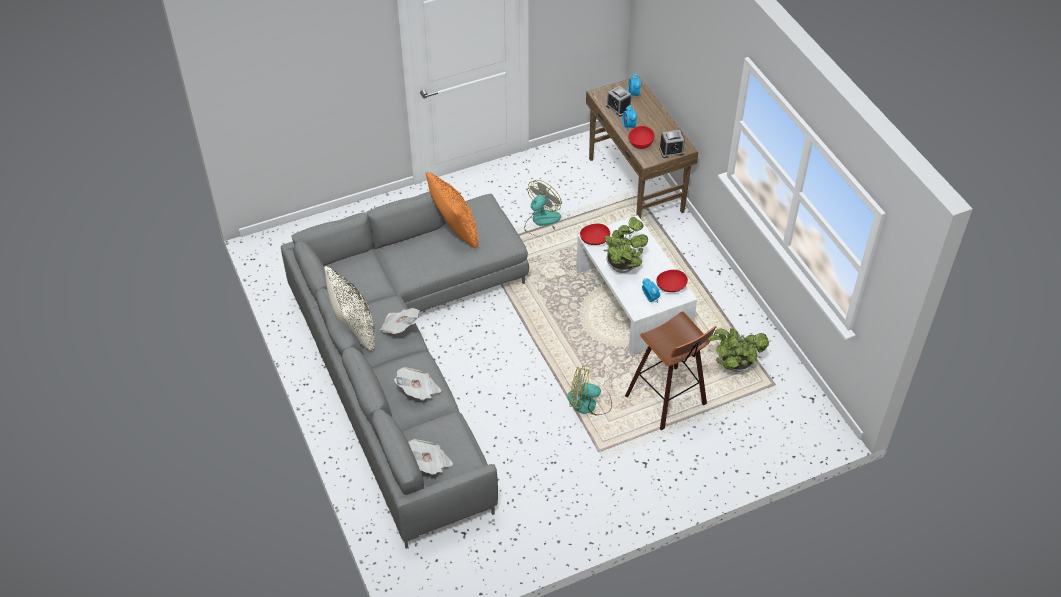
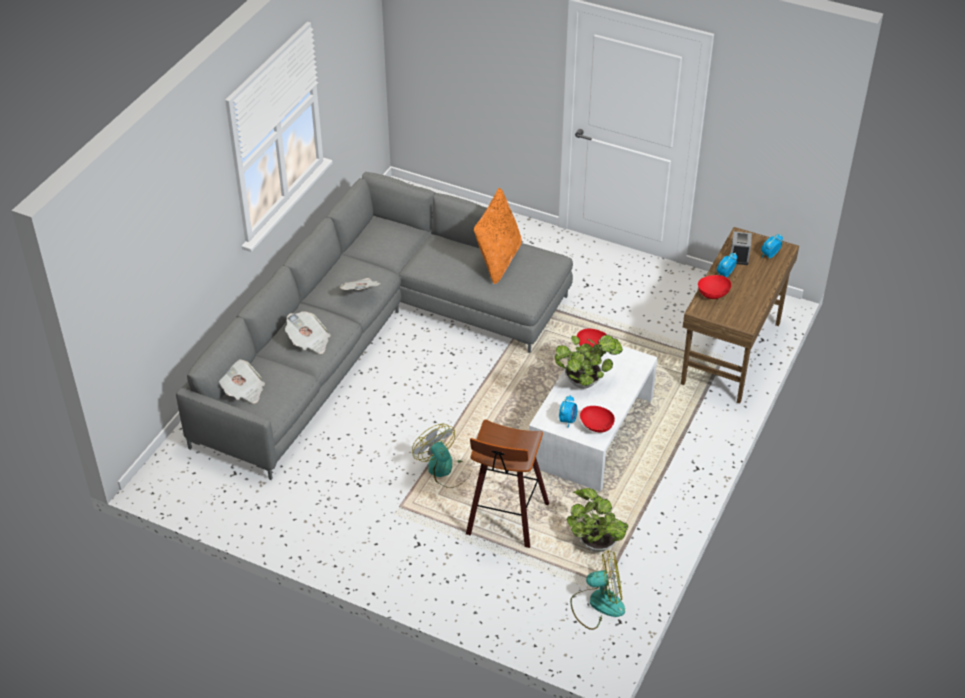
camera: 50 degrees right, 5 degrees down
beige pillow [324,265,375,351] -> none
fan [524,180,562,237] -> fan moved to [570,550,625,630]
alarm clock [659,130,685,158] -> none

